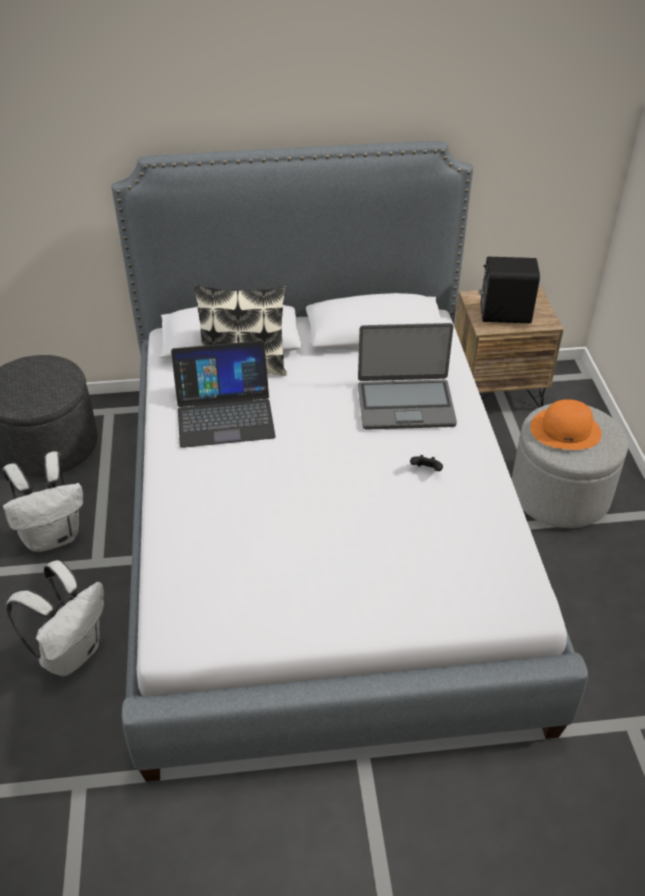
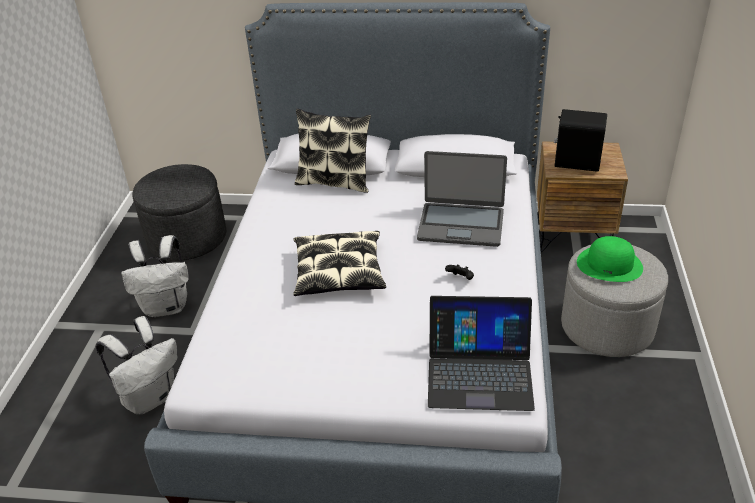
camera: 15 degrees right, 5 degrees down
laptop [171,340,276,448] -> laptop moved to [428,296,535,411]
orange hat [530,399,602,450] -> green hat [577,236,643,282]
none -> pillow [293,231,386,296]

